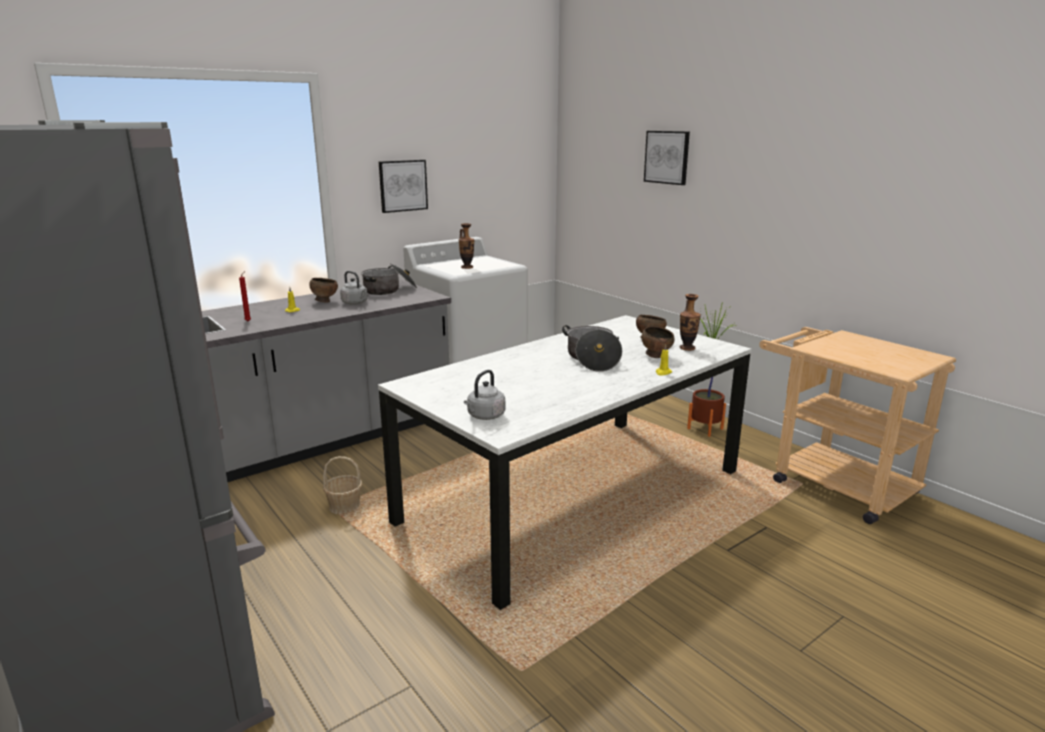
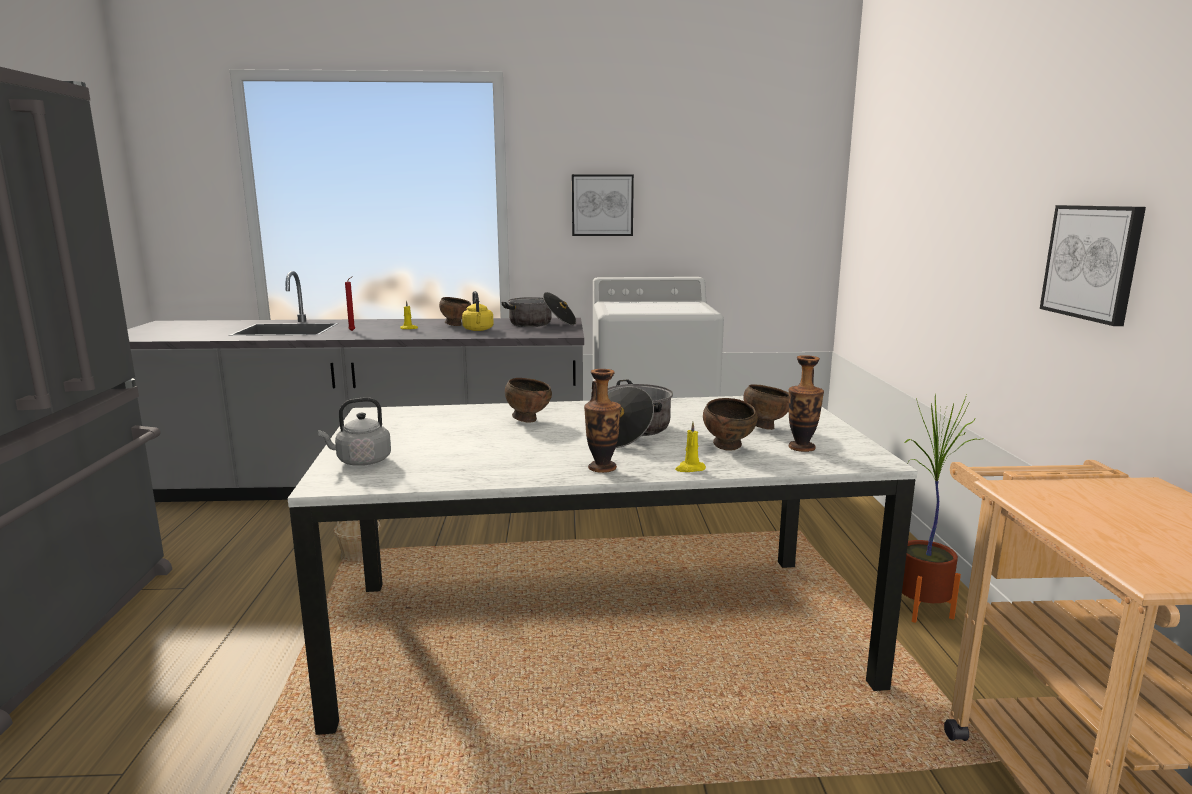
camera: 35 degrees right, 5 degrees down
grey kettle [340,271,368,305] -> yellow kettle [462,291,494,331]
vase [459,223,475,269] -> vase moved to [584,369,621,473]
picture [644,131,690,185] -> picture moved to [1040,205,1146,326]
none -> brown bowl [505,378,552,422]

